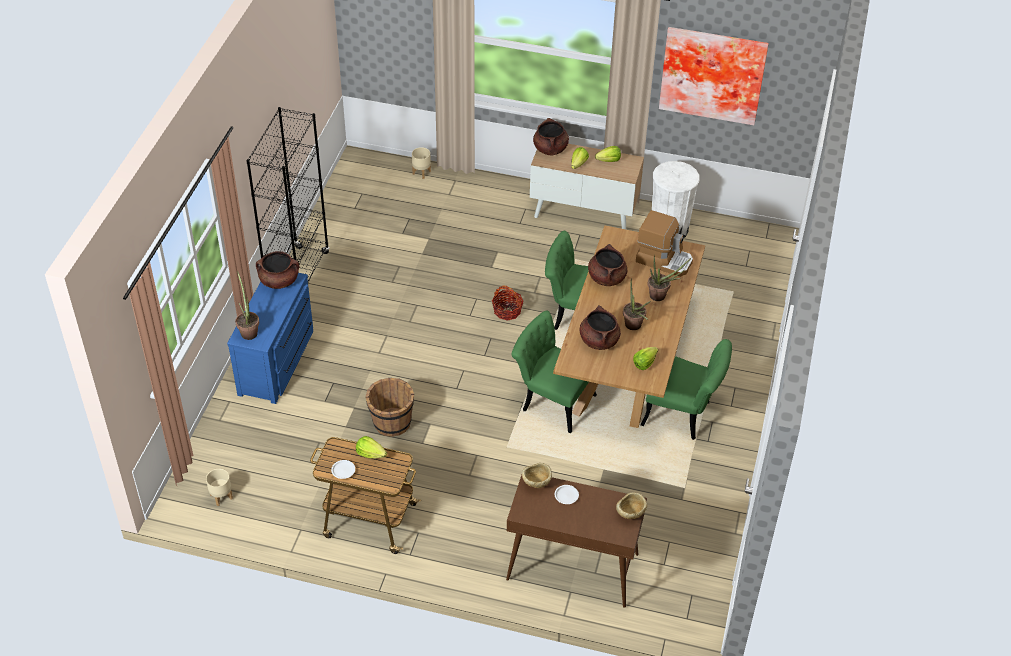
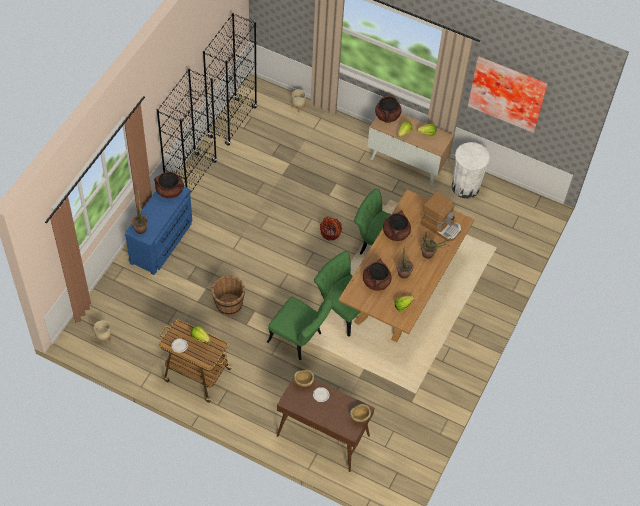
camera: 10 degrees right, 10 degrees up
green chair [641,339,732,440] -> green chair moved to [267,296,333,360]
none -> black bookcase [203,13,257,146]

